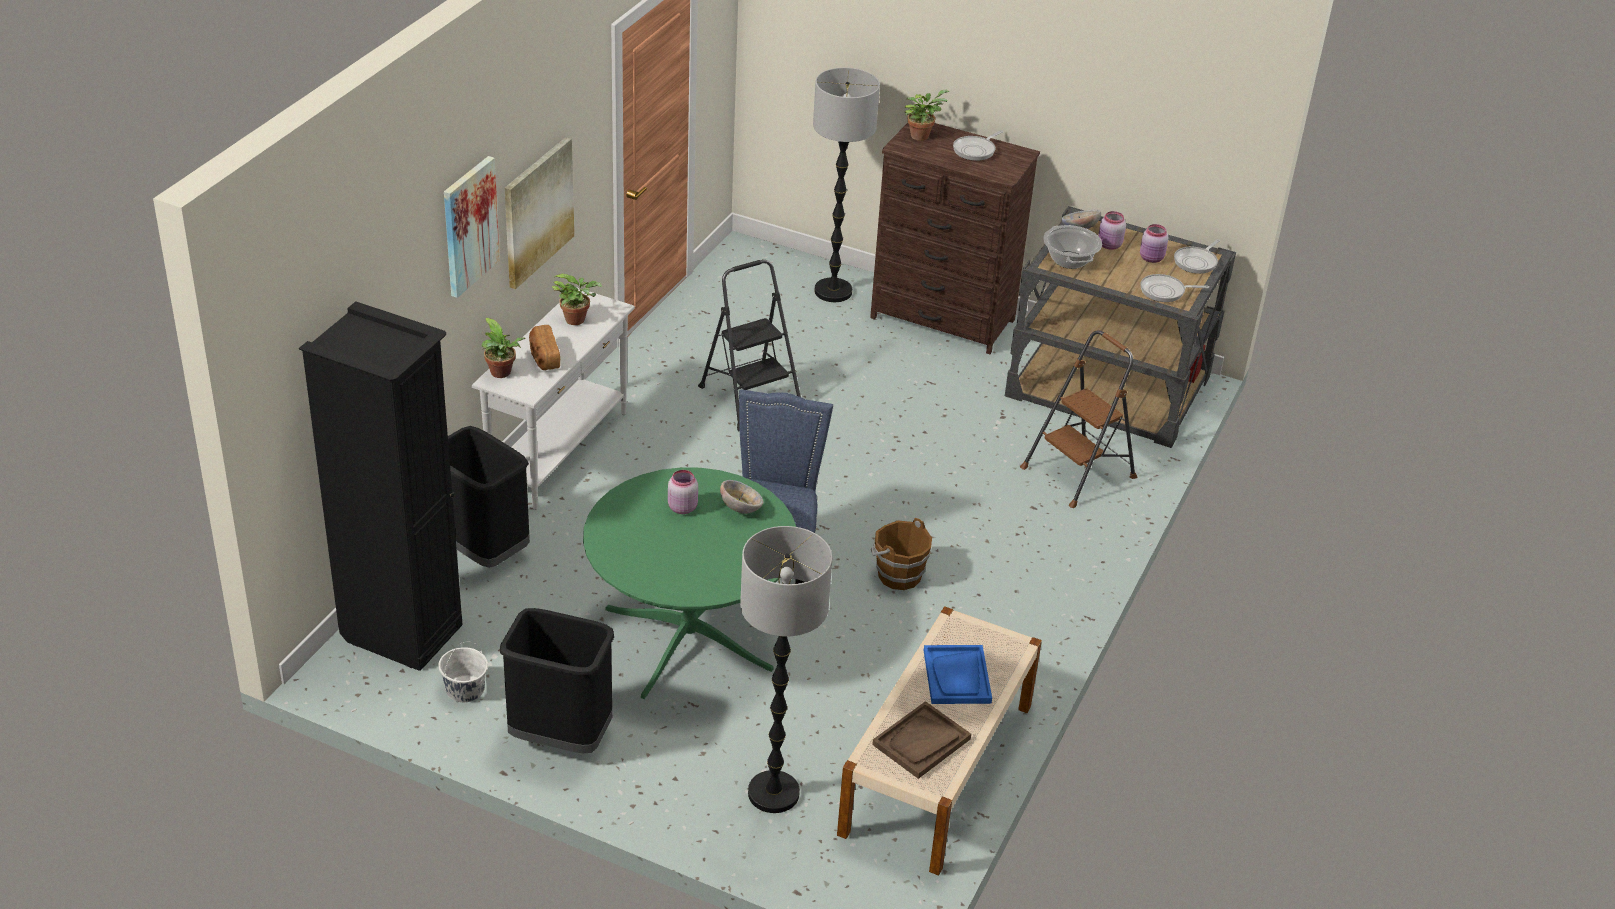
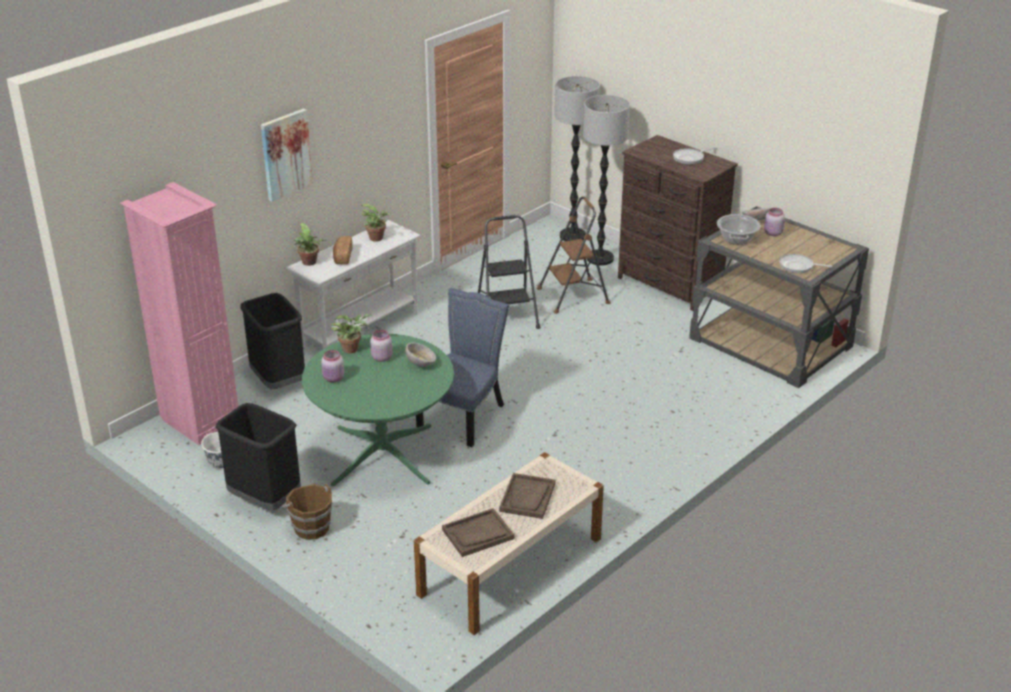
camera: 20 degrees right, 5 degrees down
black cabinet [299,301,463,671] -> pink cabinet [120,182,238,445]
picture [505,137,574,289] -> none
floor lamp [740,526,833,813] -> floor lamp moved to [555,76,600,241]
brown bucket [871,518,932,590] -> brown bucket moved to [282,484,332,540]
potted plant [905,90,949,141] -> potted plant moved to [330,314,372,354]
blue tray [924,645,992,704] -> brown tray [499,473,555,519]
brown step ladder [1020,330,1138,508] -> brown step ladder moved to [537,196,611,314]
pink jar [1140,224,1168,263] -> pink jar moved to [321,350,344,382]
frying pan [1174,239,1220,274] -> none

